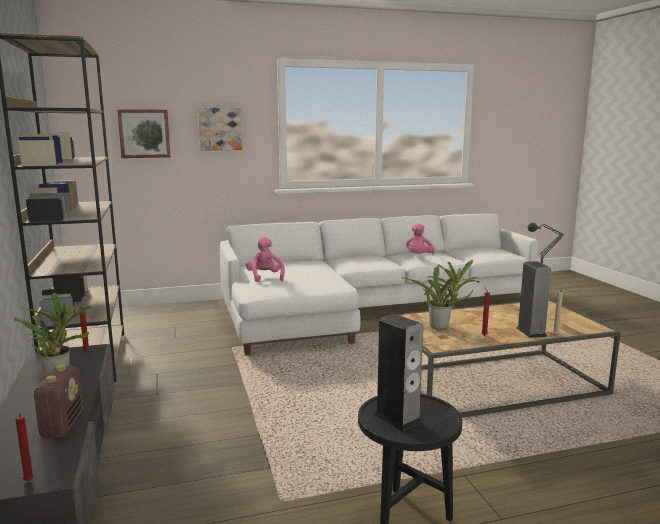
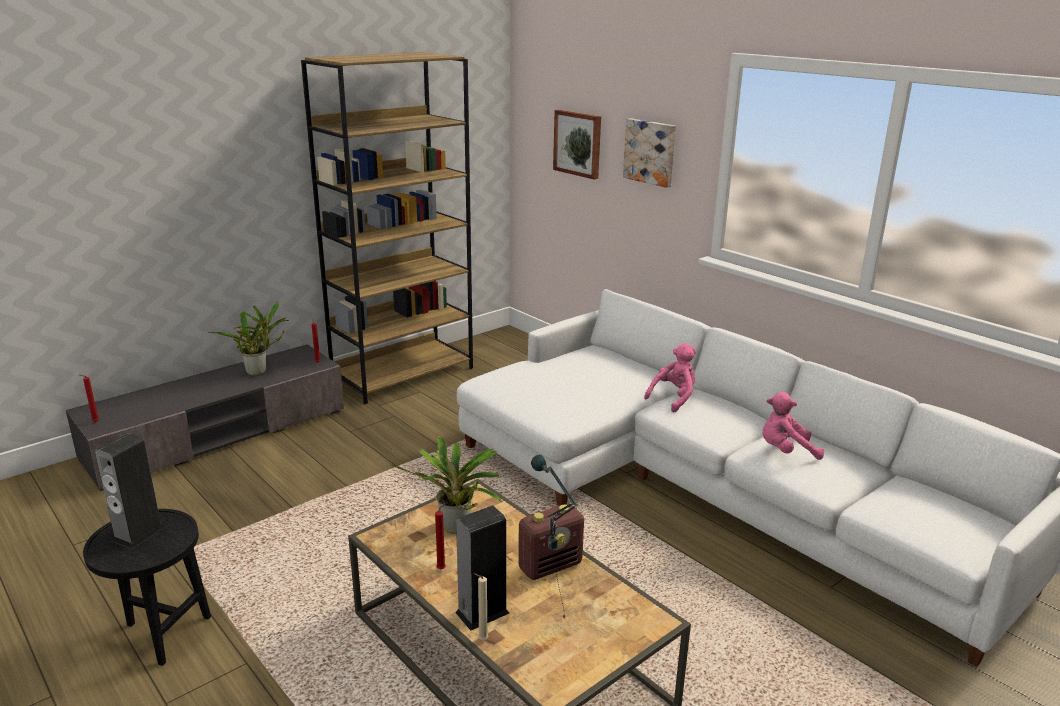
camera: 65 degrees right, 10 degrees up
radio [32,365,83,438] -> radio moved to [518,504,584,580]
pink plush toy [246,236,285,282] -> pink plush toy moved to [644,343,696,412]

